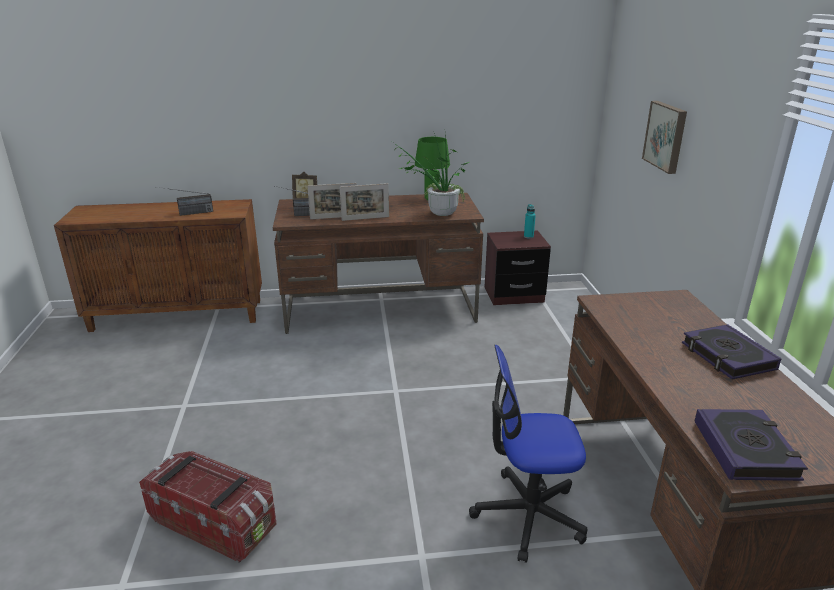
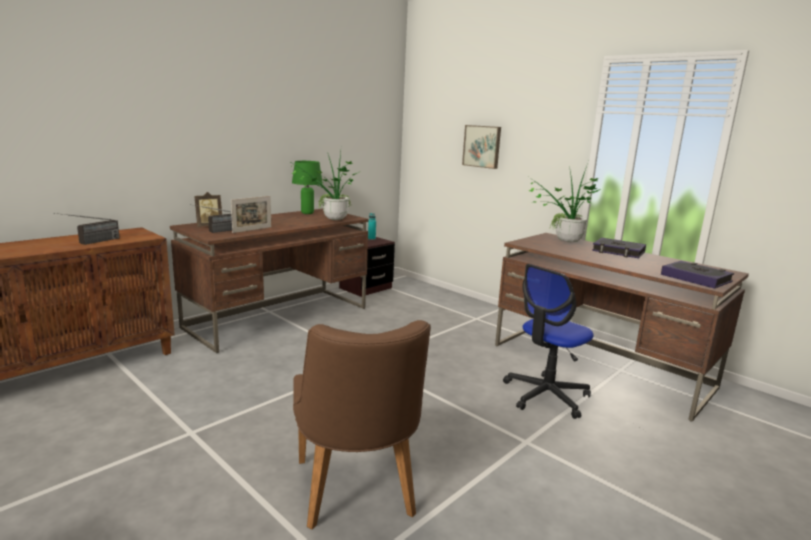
camera: 40 degrees left, 10 degrees down
storage box [139,451,277,563] -> brown chair [293,320,431,530]
picture frame [340,183,389,221] -> none
none -> potted plant [529,161,600,242]

